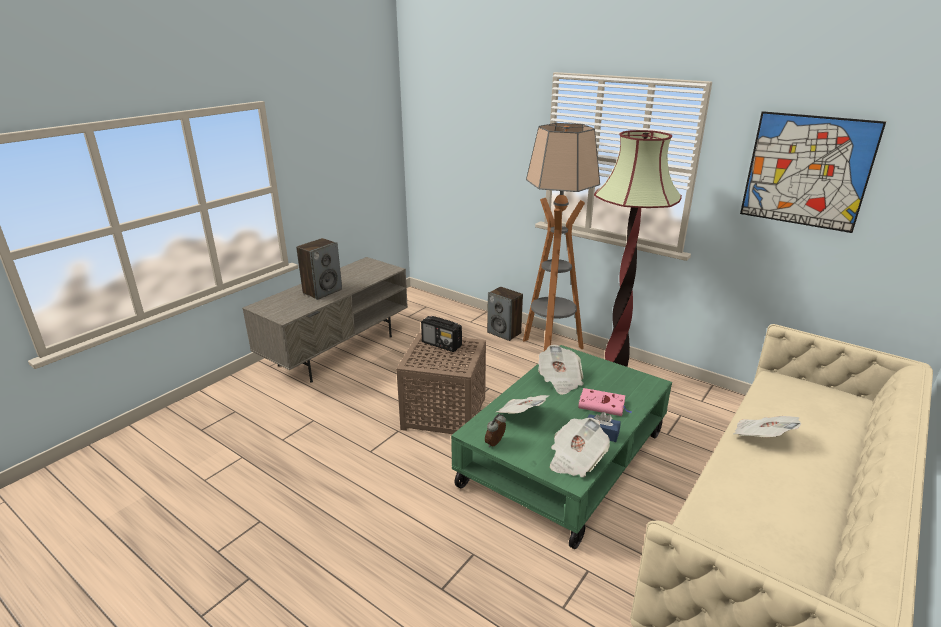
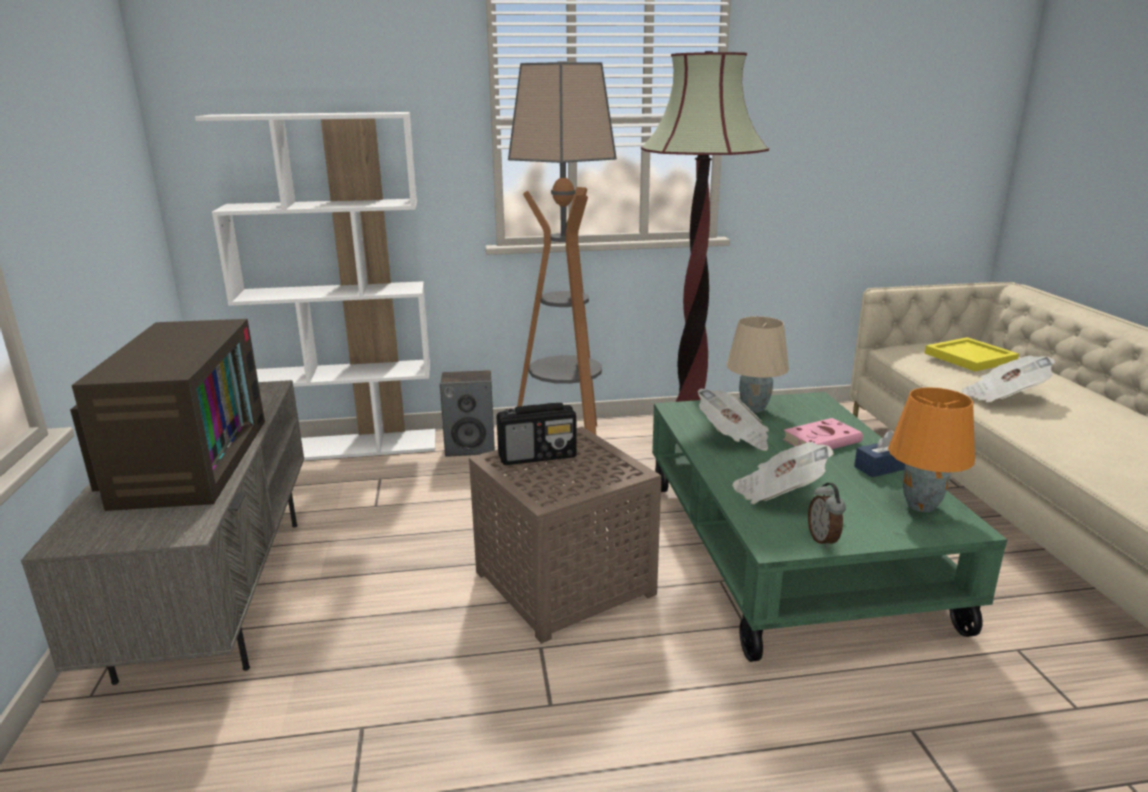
camera: 45 degrees left, 5 degrees down
speaker [296,238,342,300] -> television [70,319,265,511]
newspaper [550,418,610,477] -> orange table lamp [888,387,975,512]
picture [740,111,886,233] -> none
none -> white bookcase [195,112,436,461]
none -> beige table lamp [727,316,789,413]
none -> yellow tray [924,337,1019,371]

